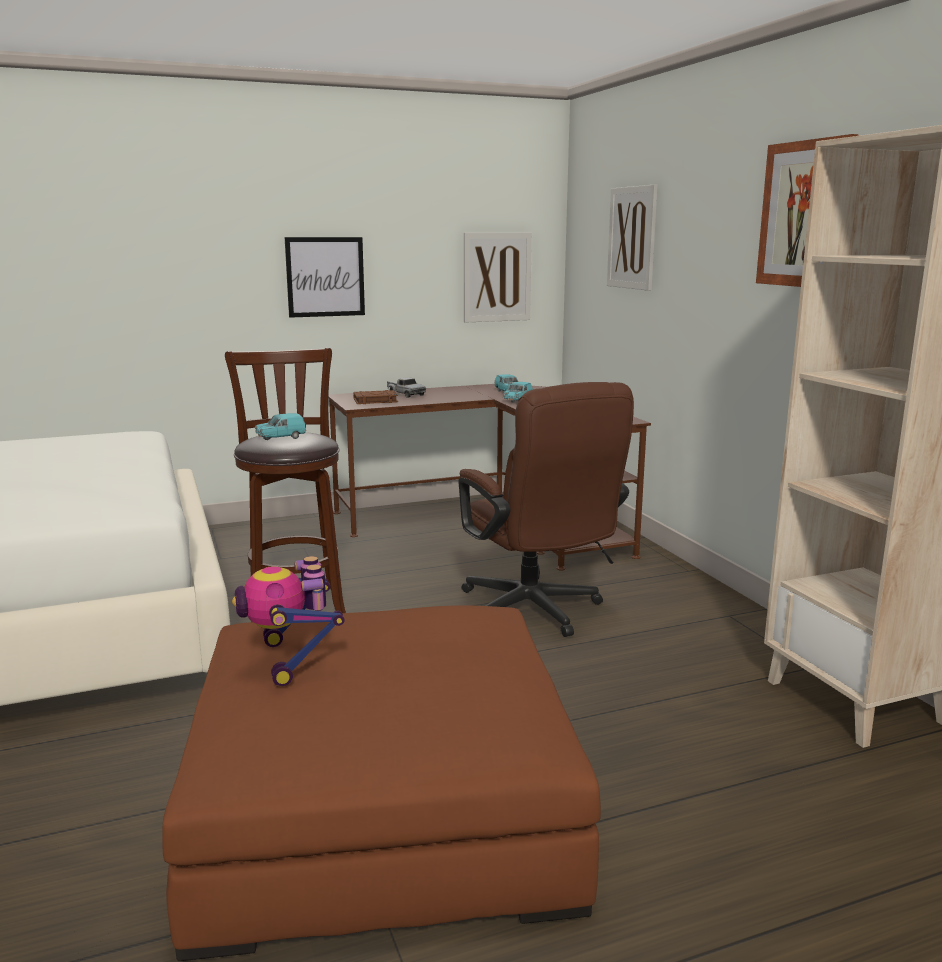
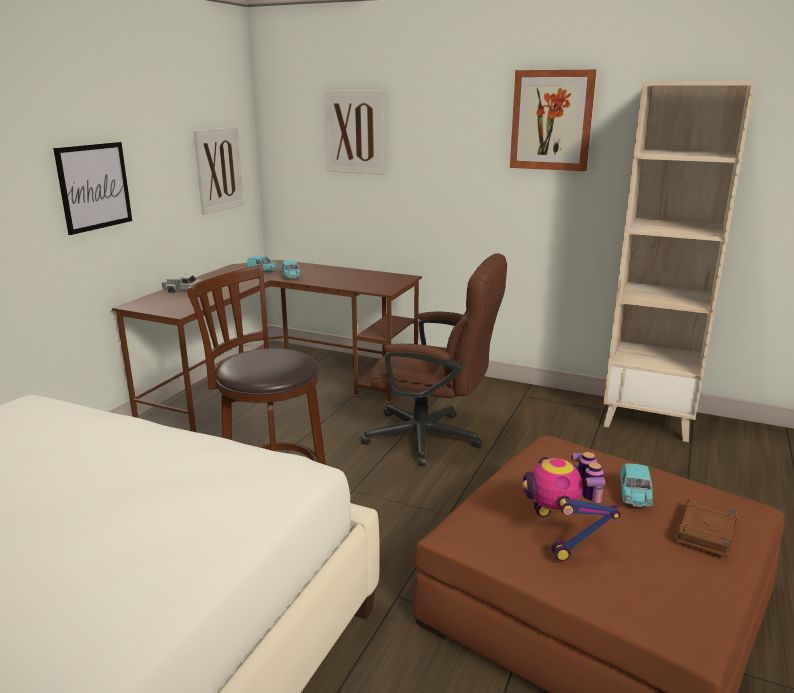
camera: 45 degrees left, 5 degrees up
toy robot [232,556,345,686] -> toy robot turned 60 degrees clockwise [522,452,621,561]
turquoise toy car [255,413,306,440] -> turquoise toy car moved to [620,464,653,507]
brown book [353,390,398,404] -> brown book moved to [675,499,737,557]

